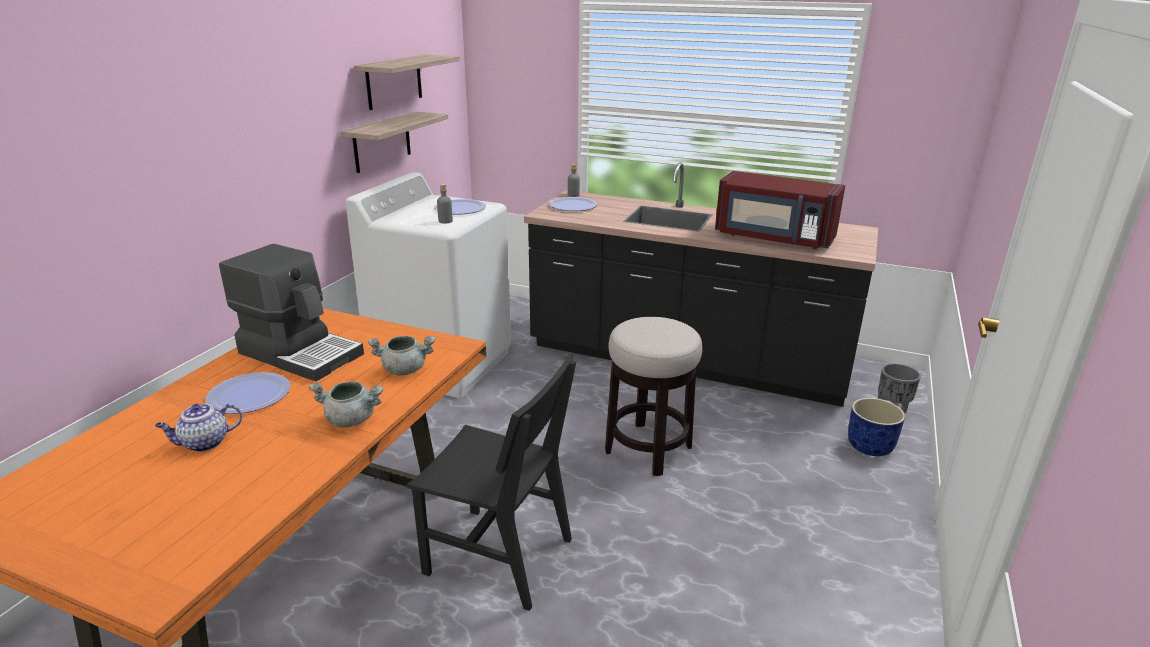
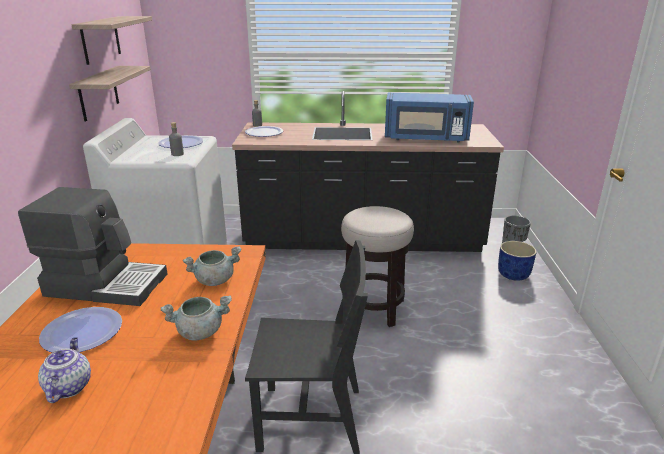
camera: 20 degrees left, 0 degrees up
teapot [155,404,242,452] -> teapot turned 135 degrees clockwise [38,337,91,403]
red microwave [715,171,845,249] -> blue microwave [385,93,474,143]

